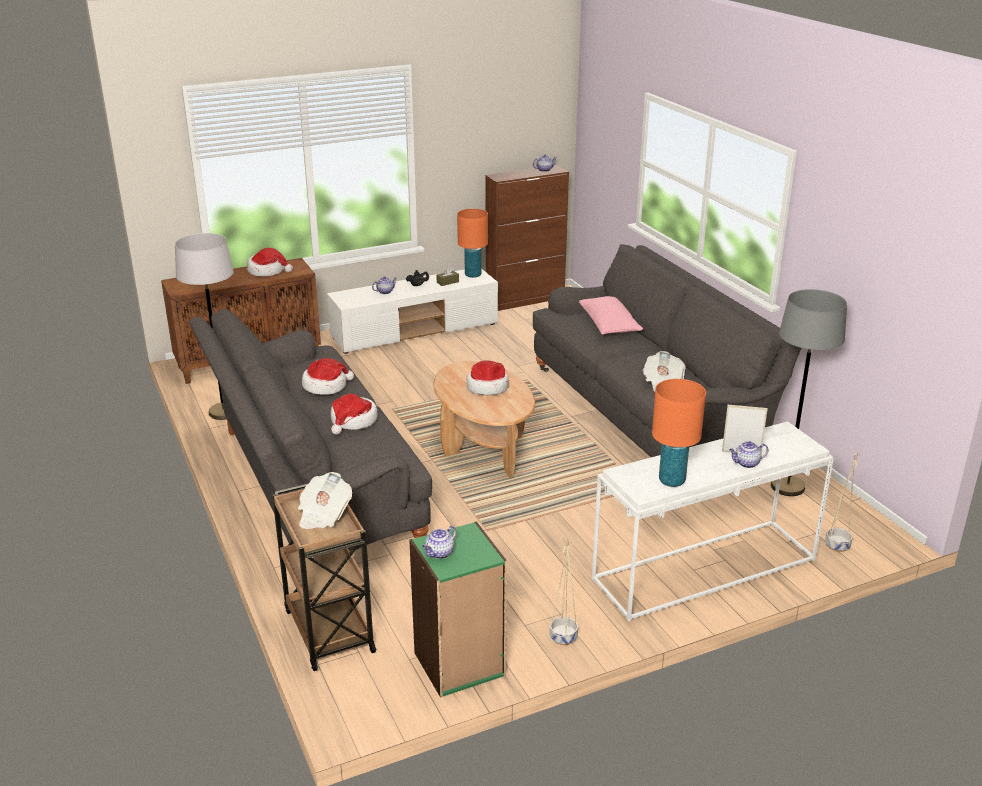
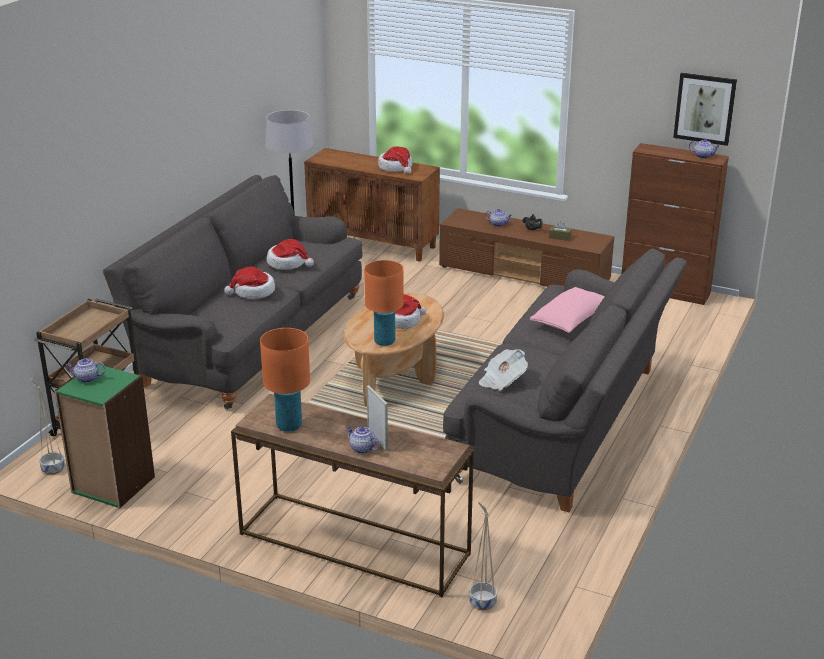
camera: 50 degrees right, 0 degrees up
newspaper [298,472,352,529] -> none
white tv stand [327,268,498,354] -> brown tv stand [439,208,614,287]
orange table lamp [457,209,488,278] -> orange table lamp moved to [364,260,404,346]
beige planter [550,537,579,645] -> beige planter moved to [28,375,65,475]
white console table [592,421,834,622] -> brown console table [231,394,474,597]
grey floor lamp [771,289,847,496] -> none
none -> picture [673,72,737,146]

